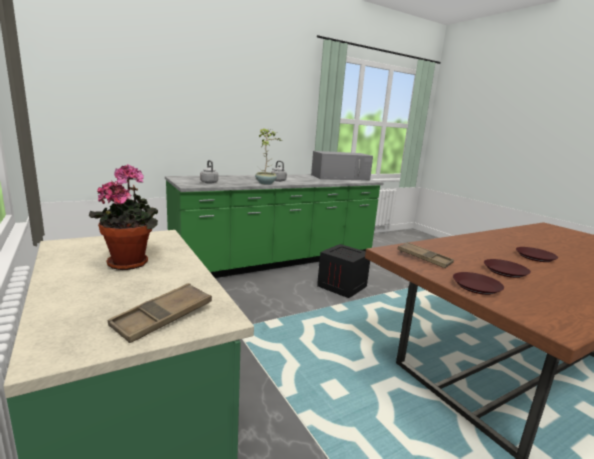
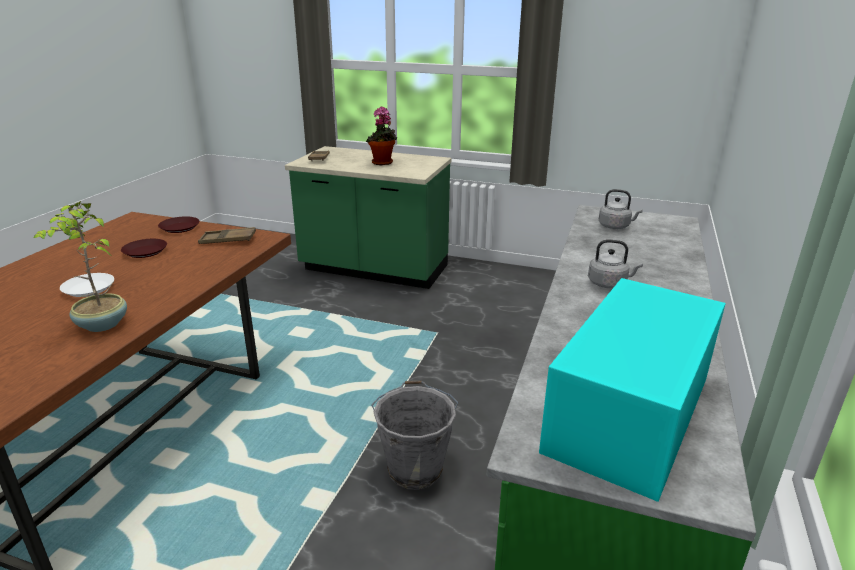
camera: 140 degrees right, 10 degrees up
potted plant [255,128,282,185] -> potted plant moved to [33,201,127,332]
grey microwave [311,151,373,181] -> turquoise microwave [539,278,725,502]
crate [317,244,370,298] -> grey bucket [372,381,459,490]
brown plate [516,247,558,262] -> white plate [60,273,114,297]

